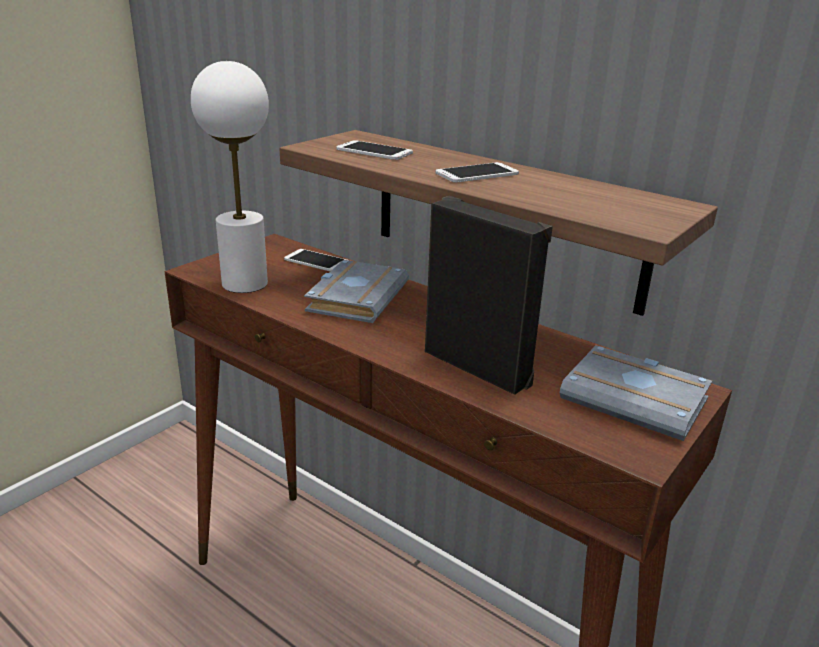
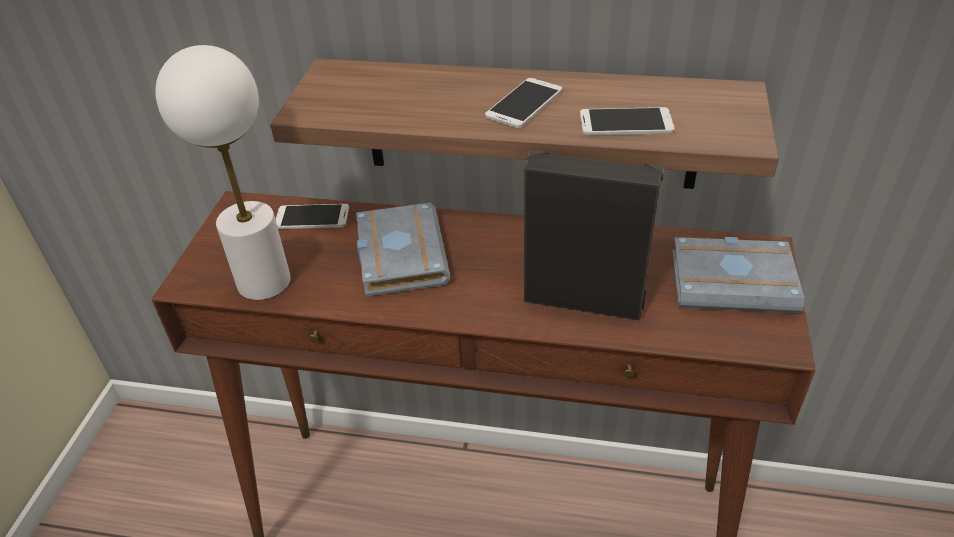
camera: 25 degrees left, 15 degrees up
phone [337,140,413,160] -> phone moved to [580,107,675,135]

